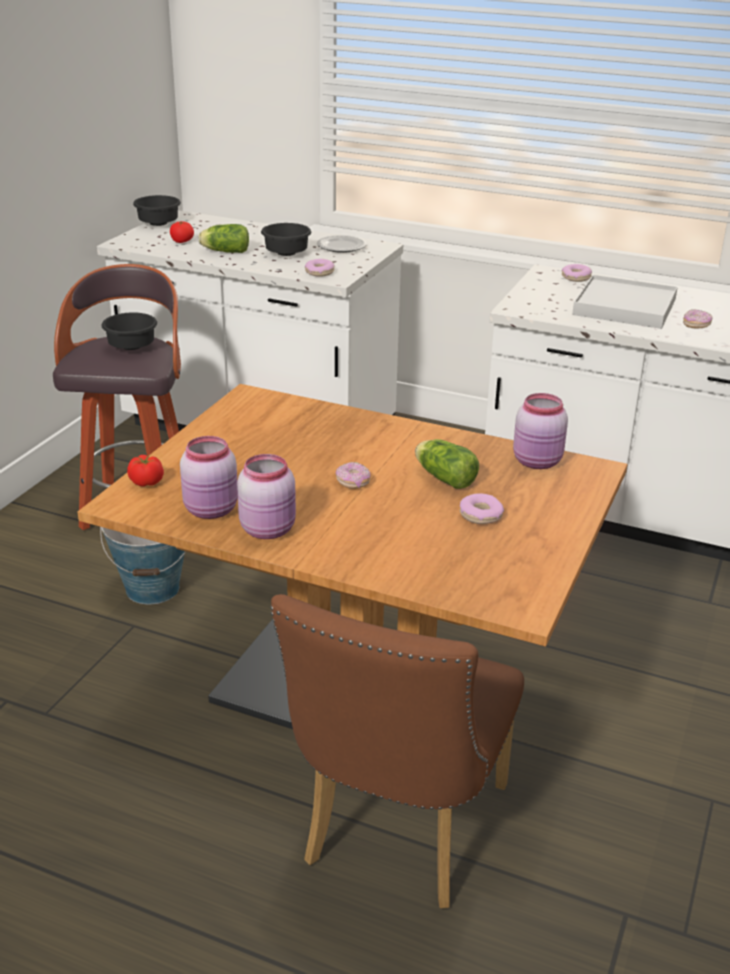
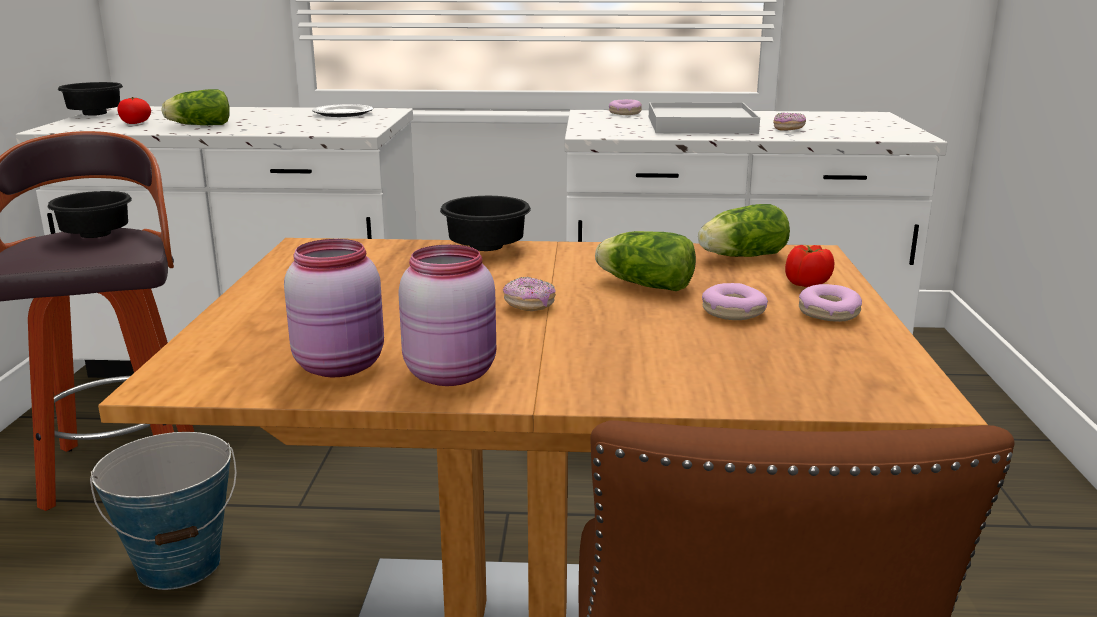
camera: 20 degrees left, 10 degrees down
tomato [127,455,164,487] -> tomato moved to [785,245,834,287]
black bowl [261,223,311,256] -> black bowl moved to [440,196,531,251]
donut [305,259,335,277] -> donut moved to [799,284,862,322]
pink jar [513,393,568,469] -> lettuce [698,204,790,257]

